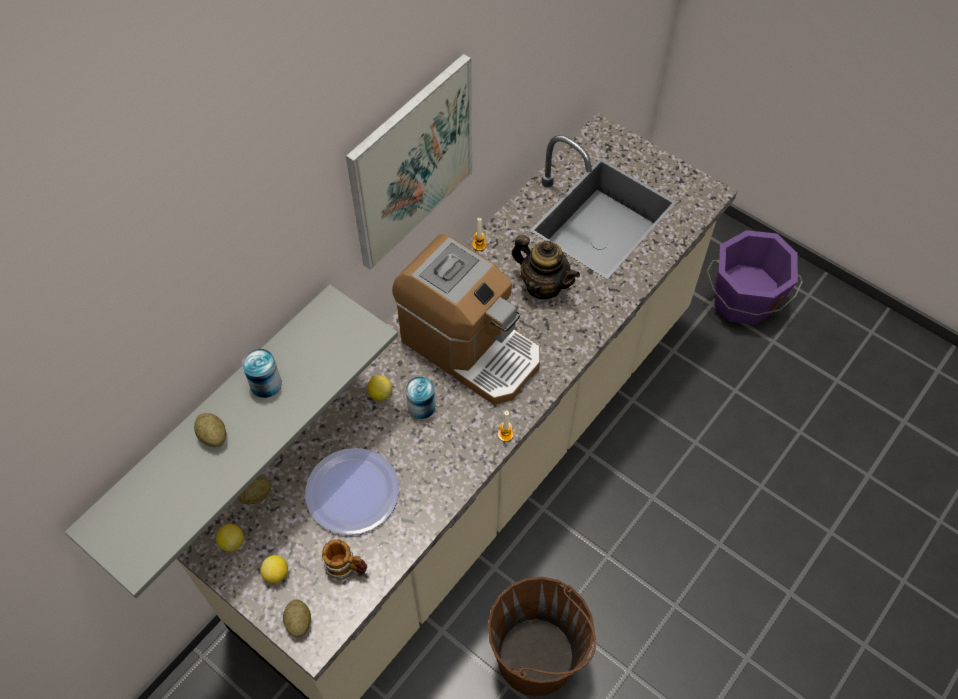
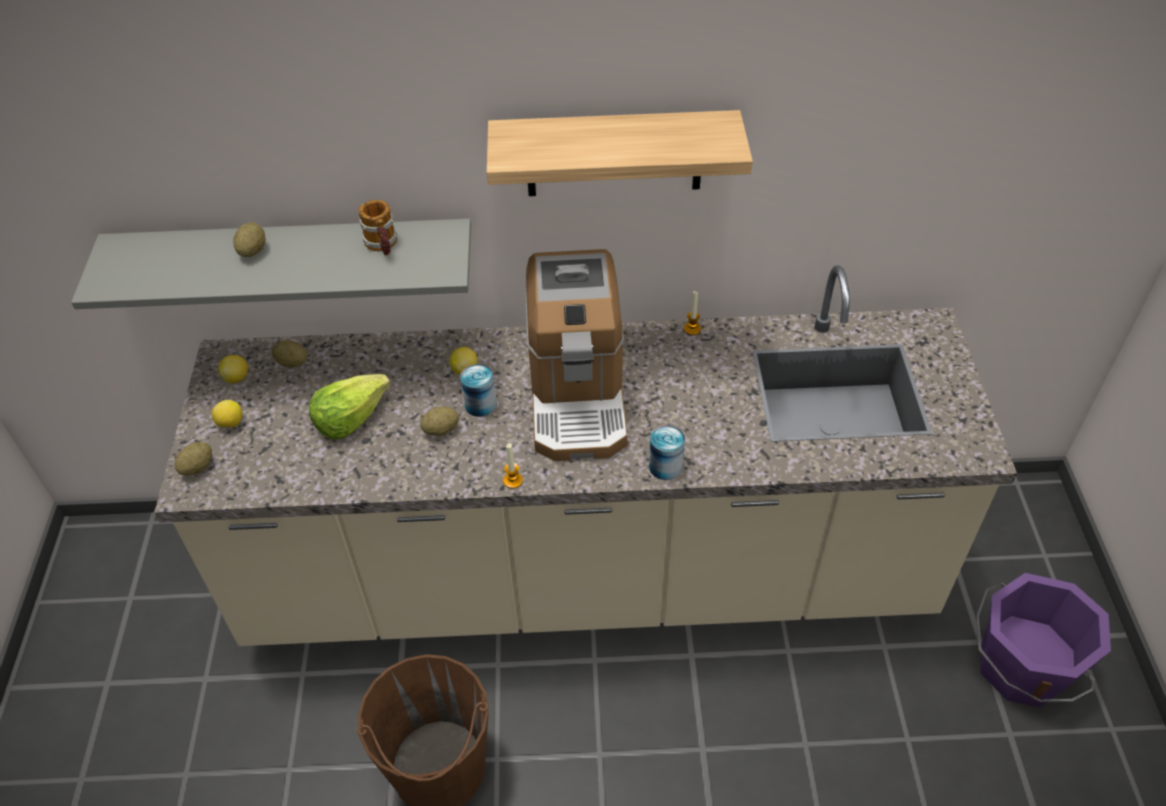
camera: 50 degrees right, 10 degrees down
can [242,349,282,398] -> can moved to [649,425,685,480]
plate [305,448,399,535] -> lettuce [309,374,390,439]
mug [322,540,367,579] -> mug moved to [359,200,398,255]
picture [346,54,472,270] -> shelf [487,110,753,196]
teapot [512,234,580,299] -> none
none -> potato [420,407,459,436]

